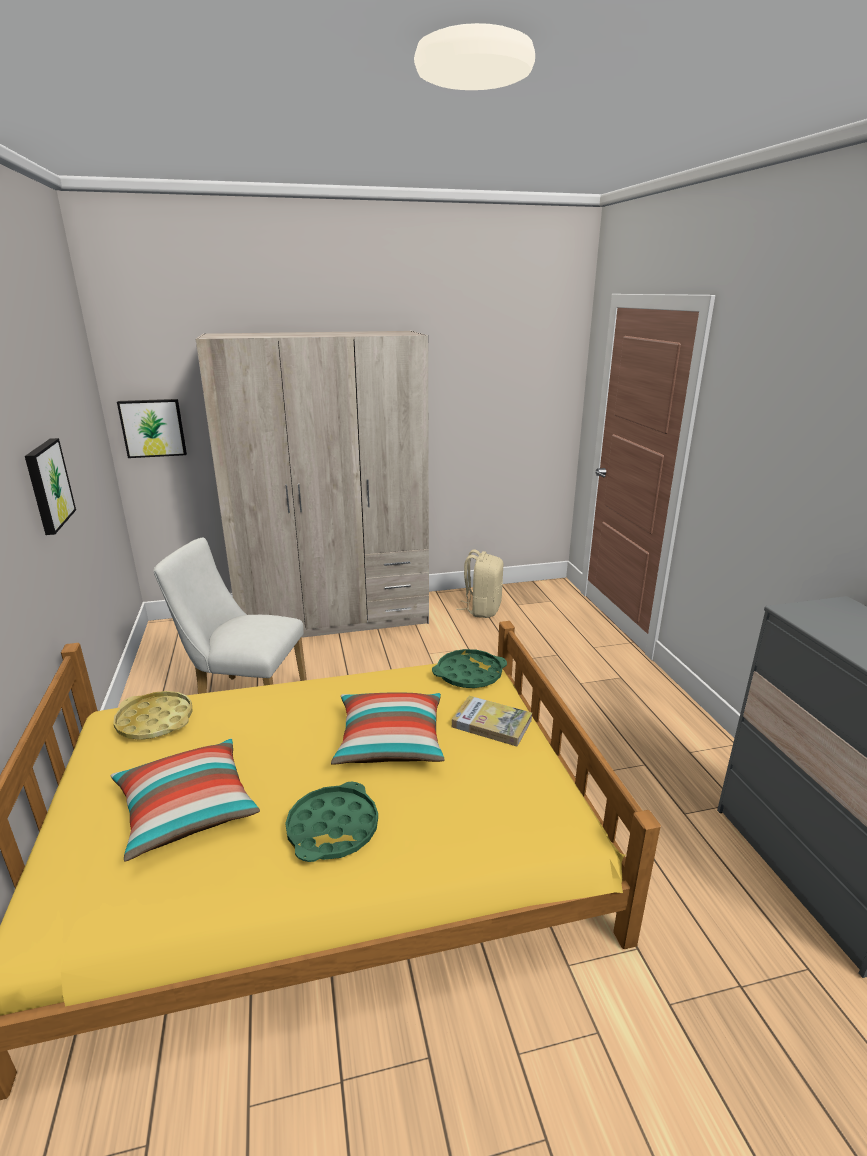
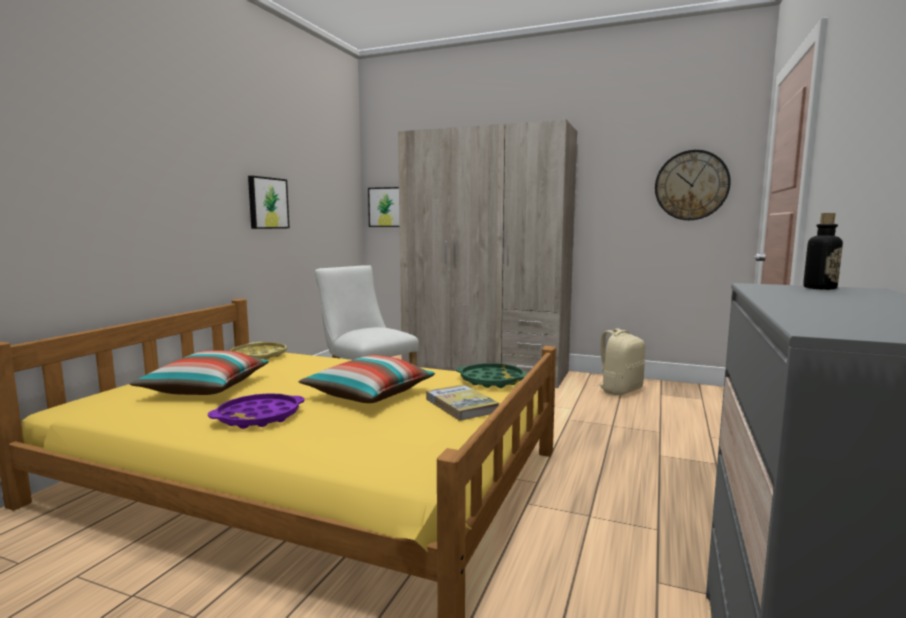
camera: 35 degrees right, 15 degrees down
green tray [285,782,378,862] -> purple tray [208,393,305,429]
none -> wall clock [655,150,731,220]
none -> bottle [803,213,843,290]

